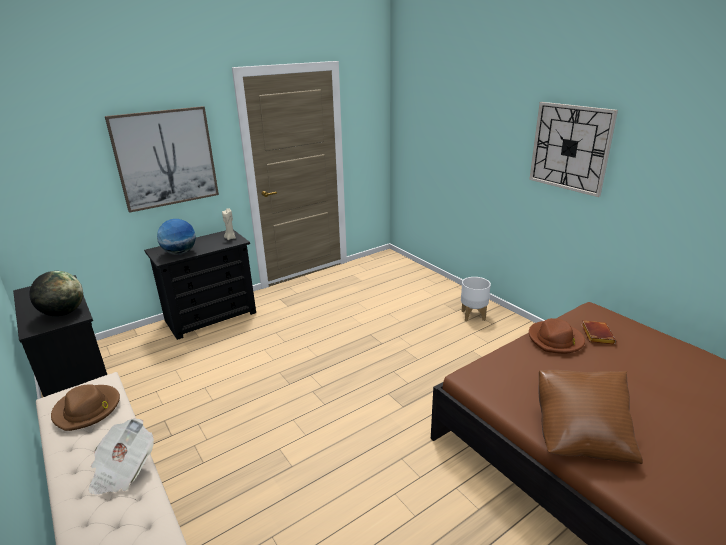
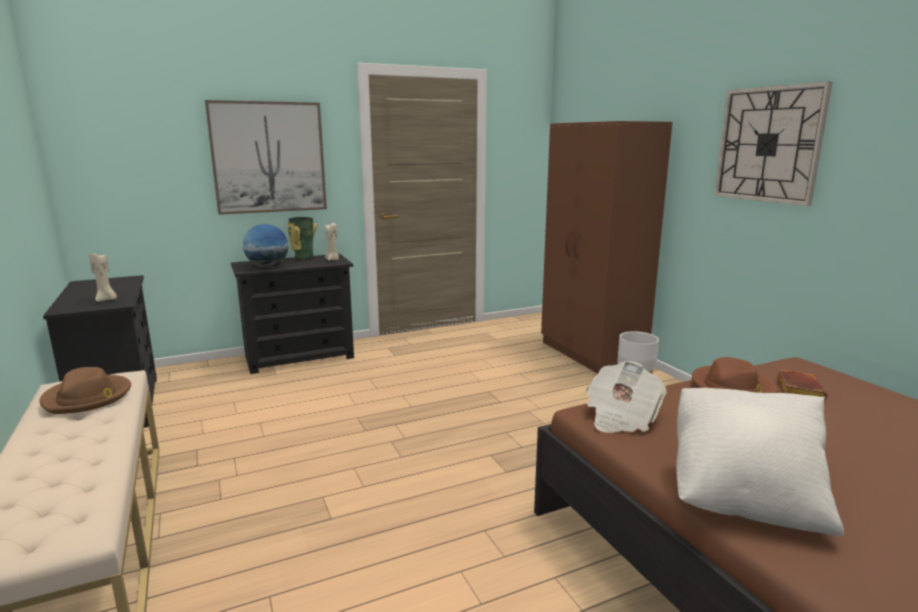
camera: 10 degrees right, 10 degrees down
globe [29,271,83,316] -> beige candle [89,252,117,302]
newspaper [88,418,154,494] -> newspaper moved to [586,361,667,433]
brown pillow [539,370,643,464] -> white pillow [676,388,844,537]
none -> vase [288,217,317,261]
none -> brown wardrobe [541,121,672,374]

